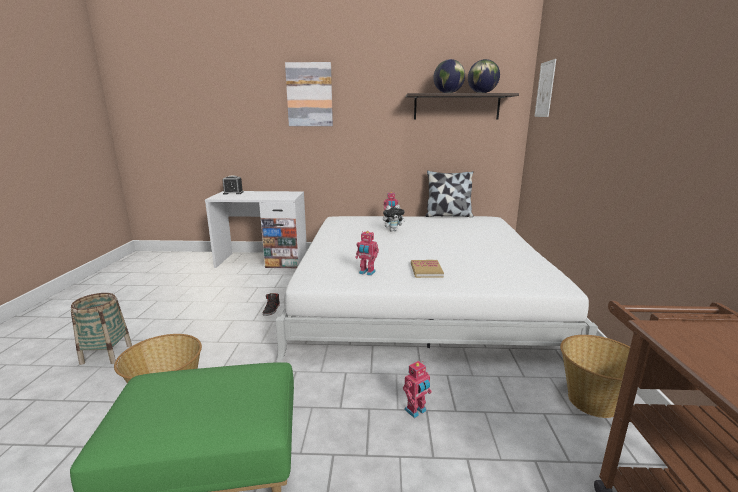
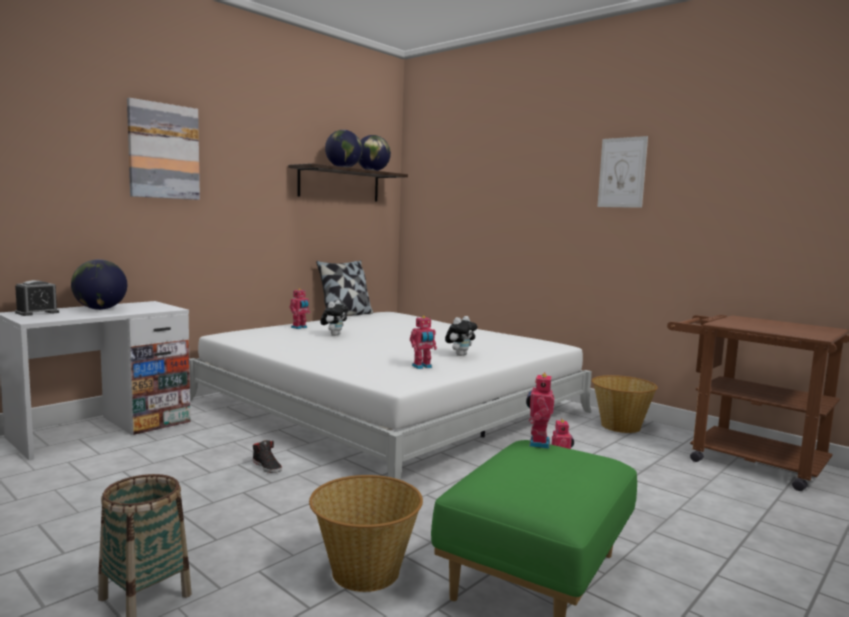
camera: 50 degrees left, 10 degrees down
book [411,260,444,278] -> plush toy [445,316,478,356]
picture [534,59,556,117] -> picture moved to [597,136,648,208]
none -> globe [71,259,127,310]
none -> toy robot [526,372,554,449]

